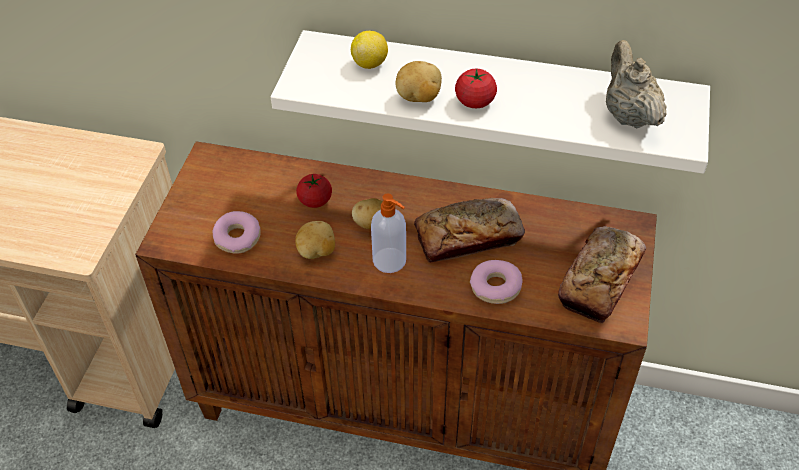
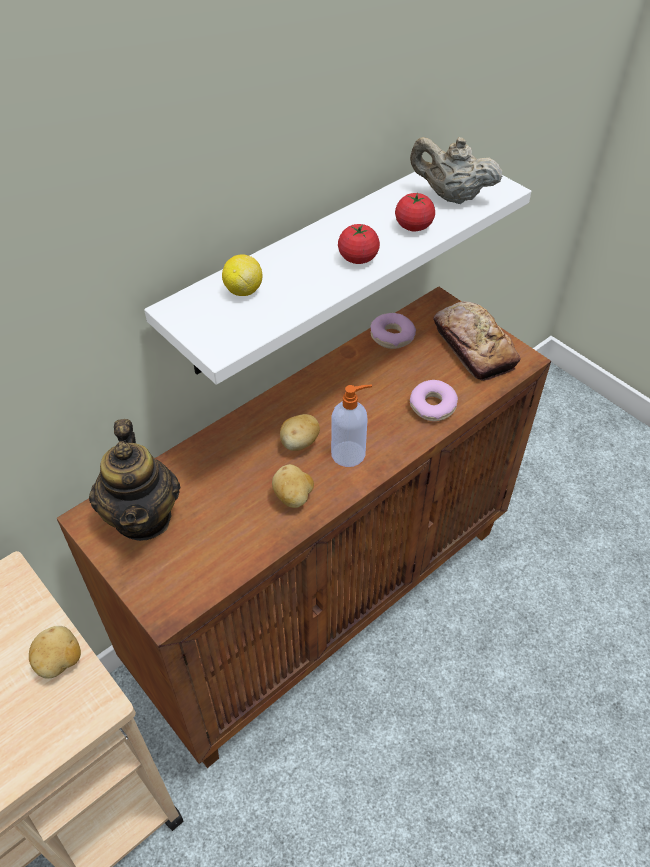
camera: 55 degrees left, 0 degrees up
donut [213,211,261,254] -> donut moved to [370,313,416,349]
tomato [296,174,332,208] -> tomato moved to [395,193,435,231]
potato [395,61,442,102] -> potato moved to [29,626,81,679]
bread [414,198,525,263] -> none
none -> teapot [89,419,180,541]

